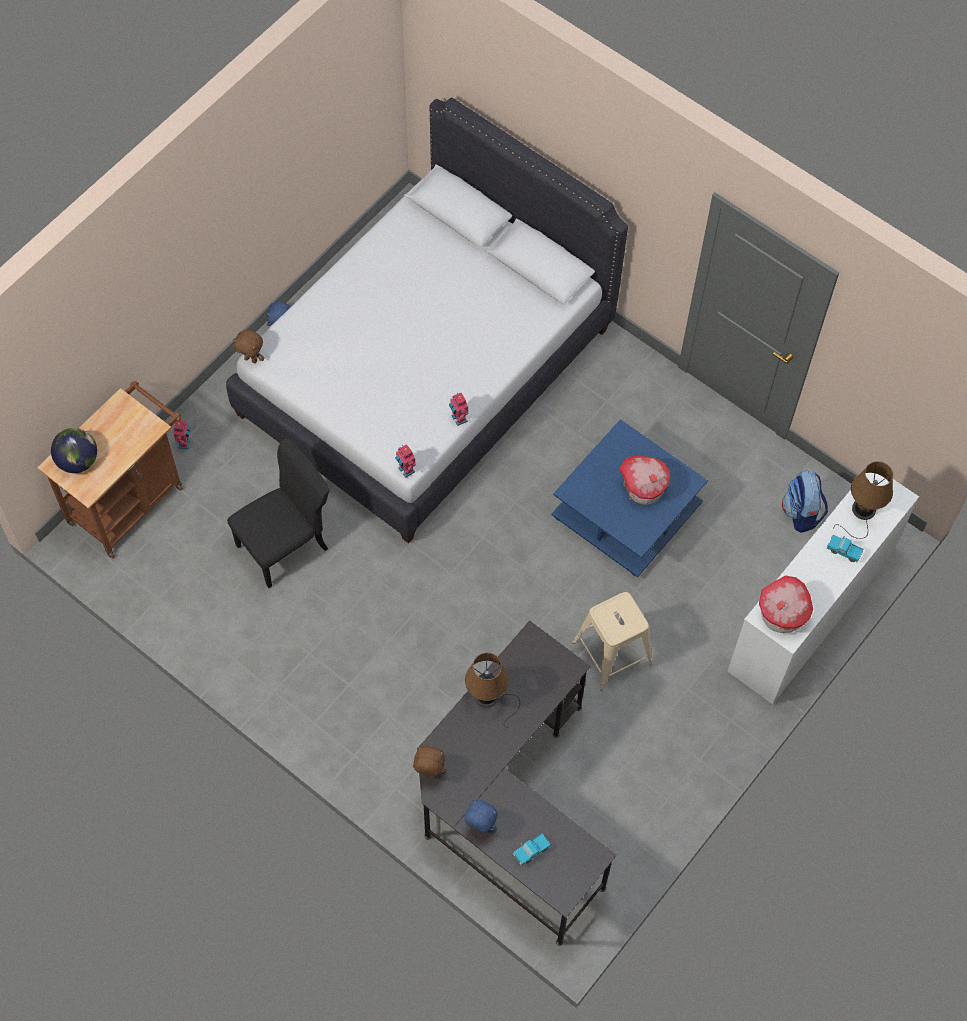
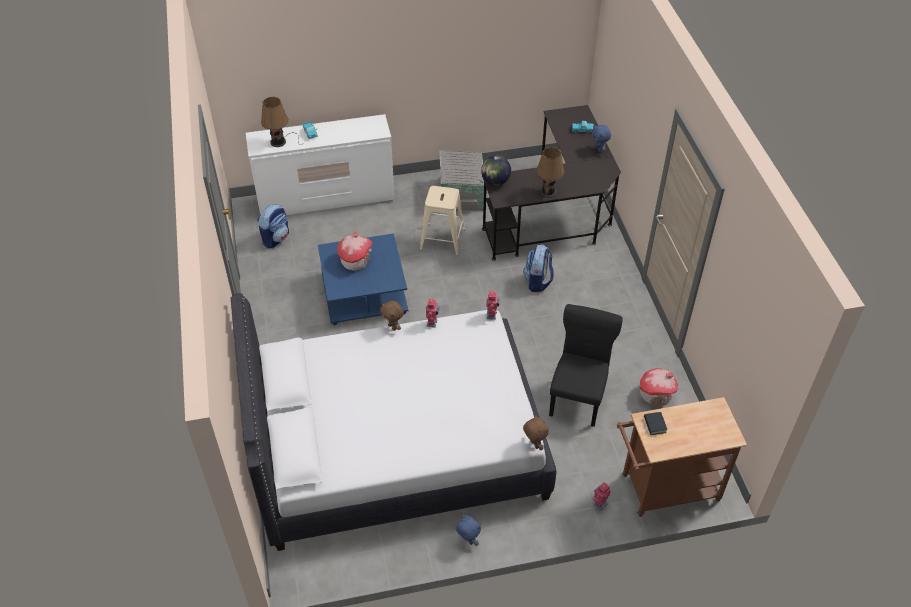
camera: 140 degrees left, 15 degrees down
globe [51,428,97,473] -> globe moved to [481,155,511,186]
black chair [227,438,330,588] -> black chair turned 105 degrees clockwise [549,304,623,427]
brown plush toy [413,746,446,776] -> brown plush toy moved to [380,300,404,331]
toy house [759,576,813,633] -> toy house moved to [639,368,678,406]
none -> grey storage box [440,150,484,211]
none -> backpack [523,245,554,292]
none -> book [644,412,667,435]

